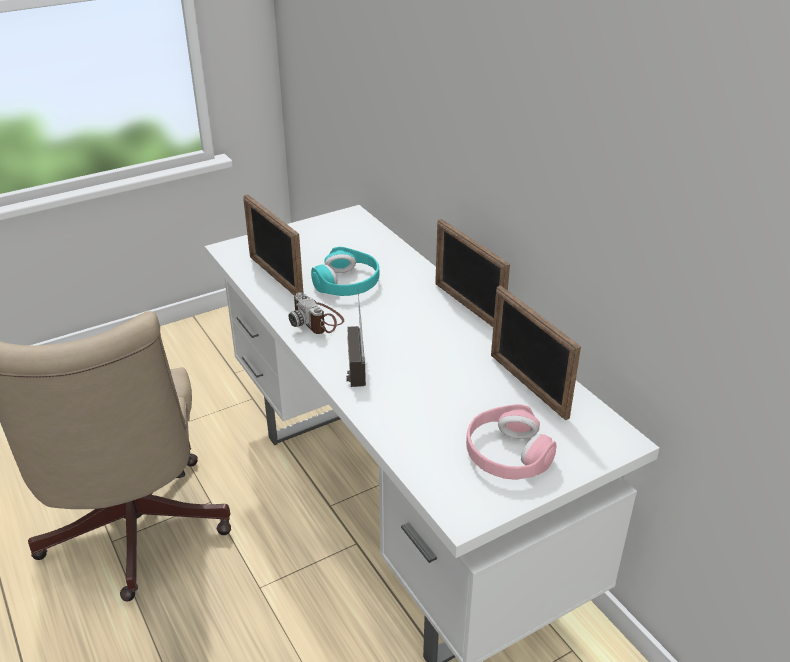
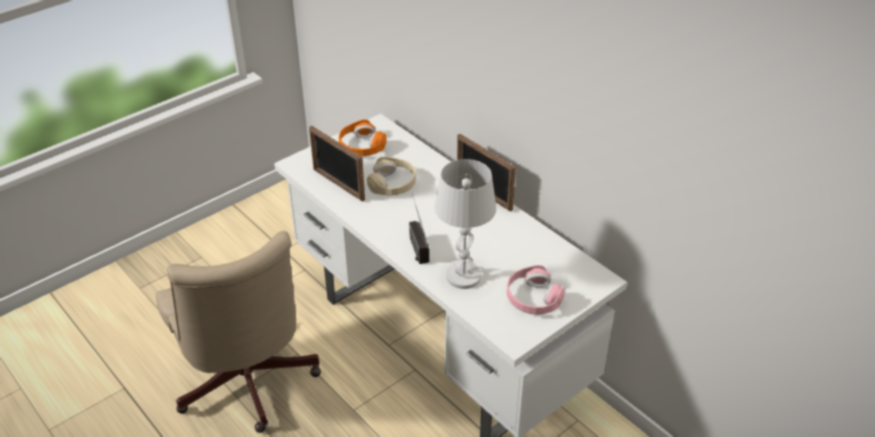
camera: 10 degrees left, 5 degrees up
camera [289,292,344,334] -> none
turquoise headphones [311,247,379,296] -> beige headphones [367,157,416,196]
picture frame [491,286,581,420] -> none
none -> orange headphones [339,119,387,156]
none -> white table lamp [435,159,496,289]

